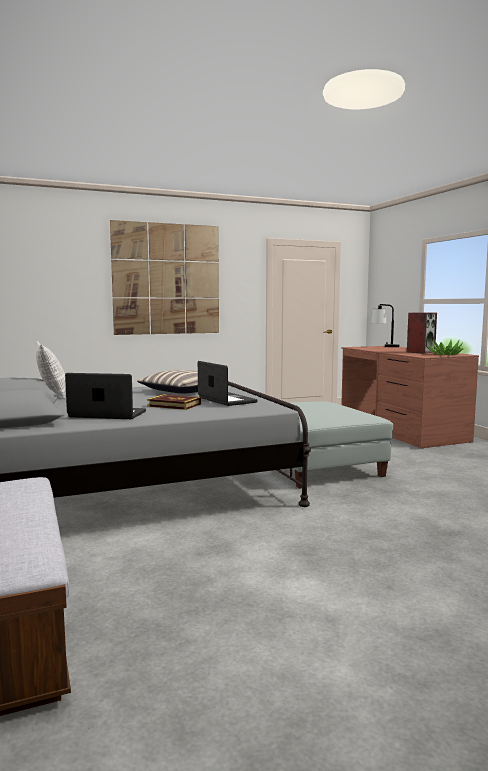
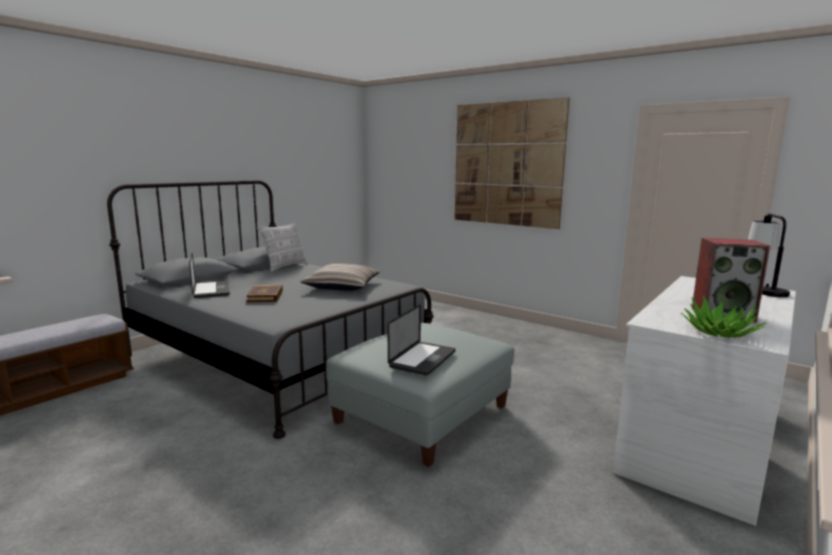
camera: 60 degrees right, 5 degrees up
laptop [198,361,258,406] -> laptop moved to [388,305,456,376]
brown desk [341,346,479,449] -> white desk [613,276,796,526]

